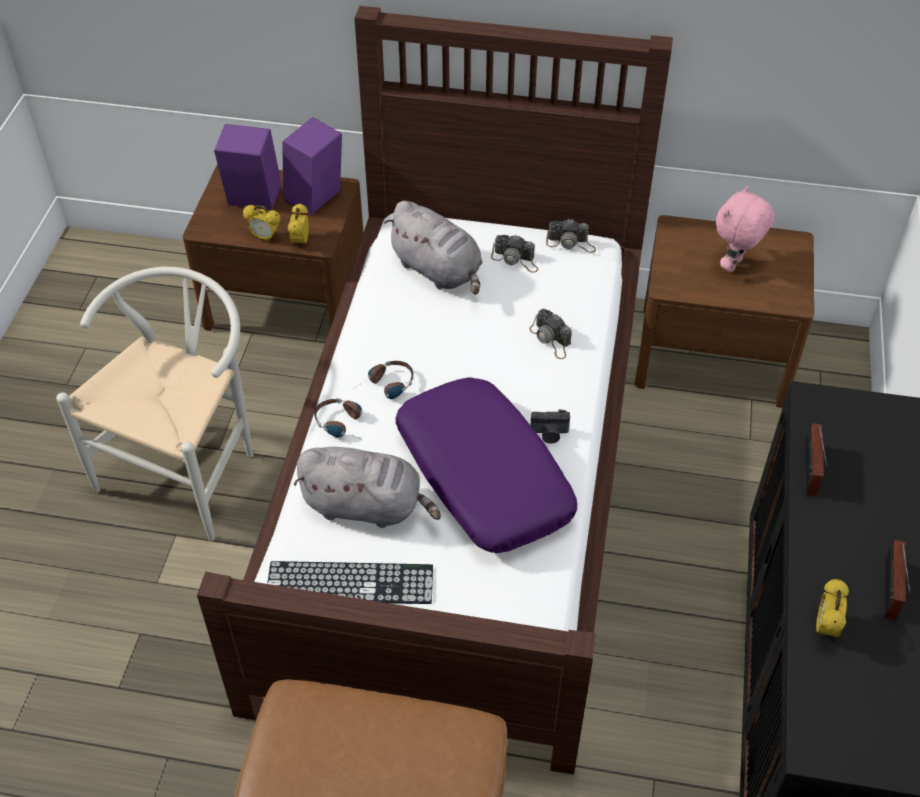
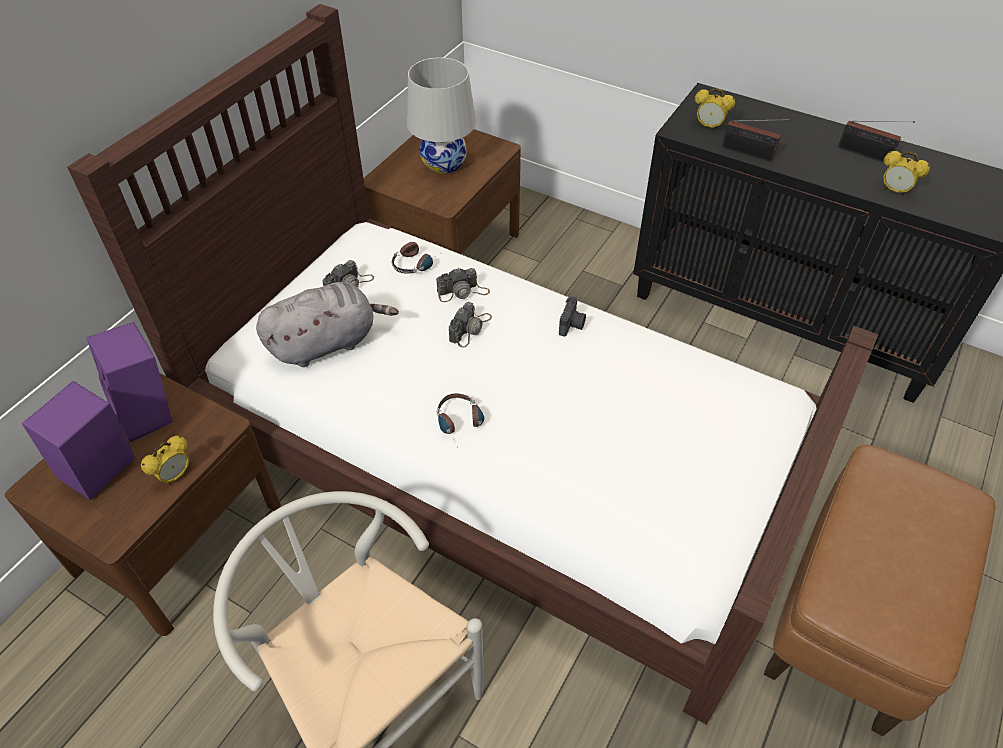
camera: 70 degrees left, 0 degrees up
keyboard [267,561,433,604] -> none
alarm clock [288,203,309,247] -> alarm clock moved to [695,88,735,131]
grey plush toy [293,447,441,528] -> none
headphones [314,398,362,438] -> headphones moved to [392,242,441,274]
purple pillow [395,377,577,553] -> none
camera [546,219,596,253] -> camera moved to [449,302,492,348]
pink plush toy [716,186,774,272] -> white table lamp [407,57,476,174]

